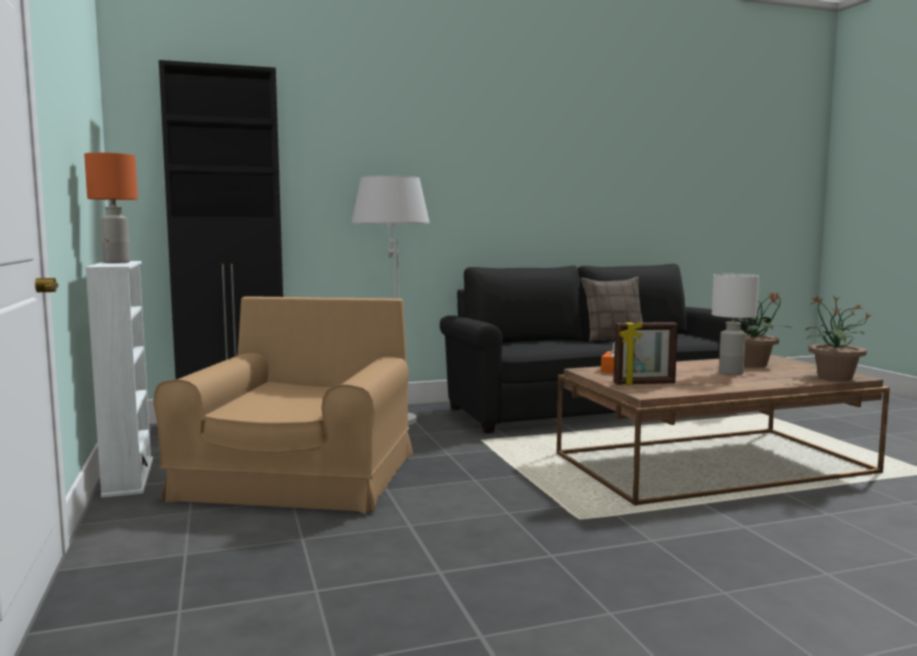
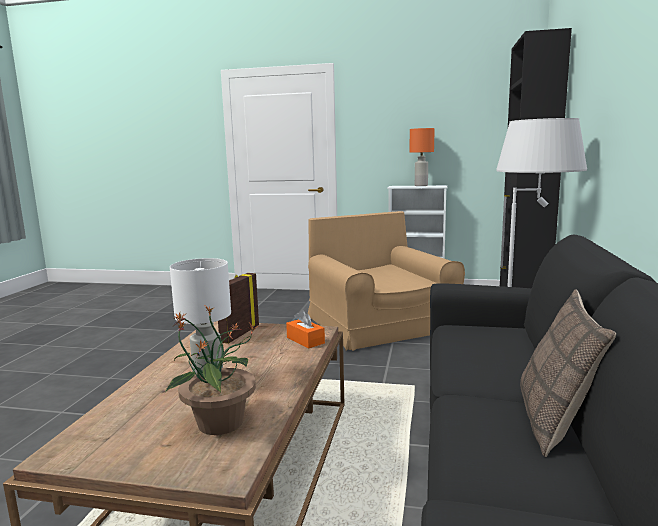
camera: 120 degrees right, 5 degrees up
brown armchair [153,296,413,513] -> brown armchair turned 150 degrees counterclockwise [308,211,465,351]
potted plant [805,295,872,381] -> none

